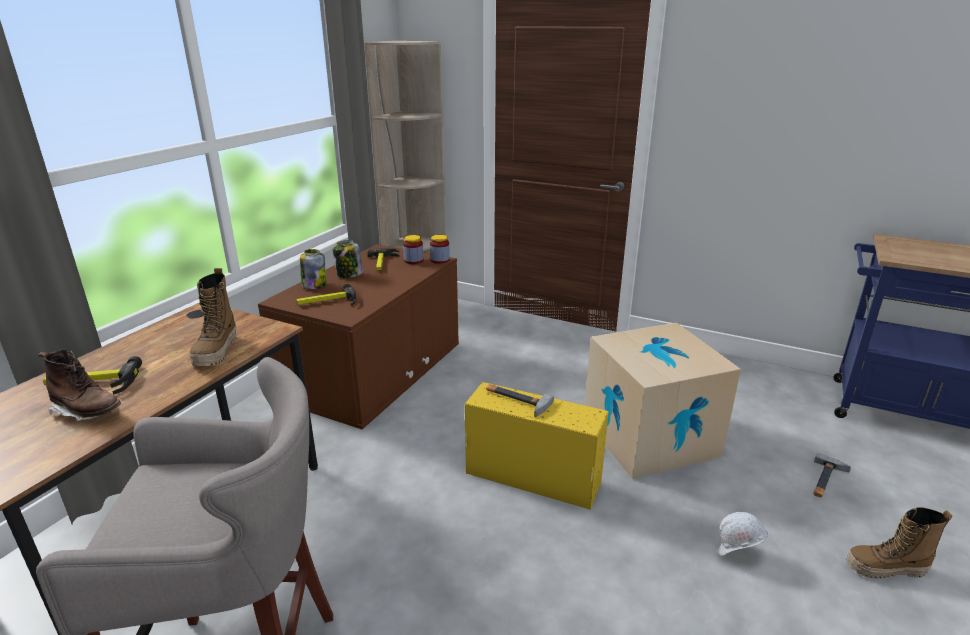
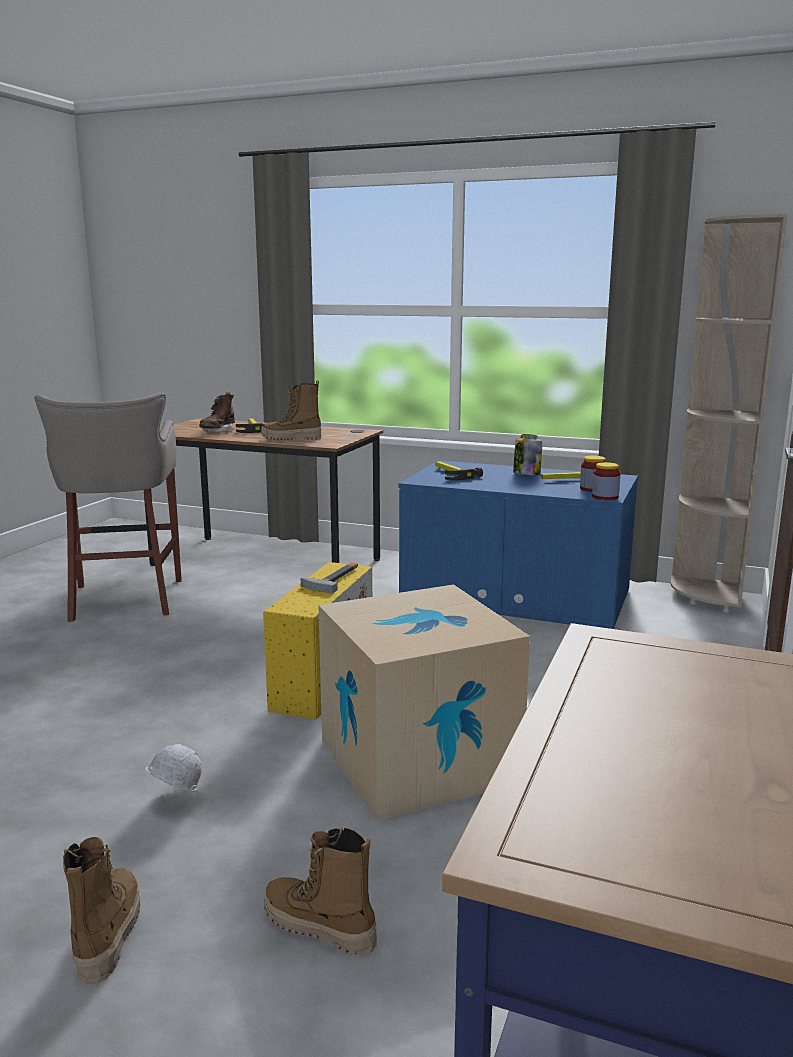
camera: 85 degrees right, 10 degrees down
brown cabinet [258,244,459,429] -> blue cabinet [398,460,638,629]
jar [300,249,326,289] -> none
hammer [814,453,851,498] -> boot [264,827,377,955]

